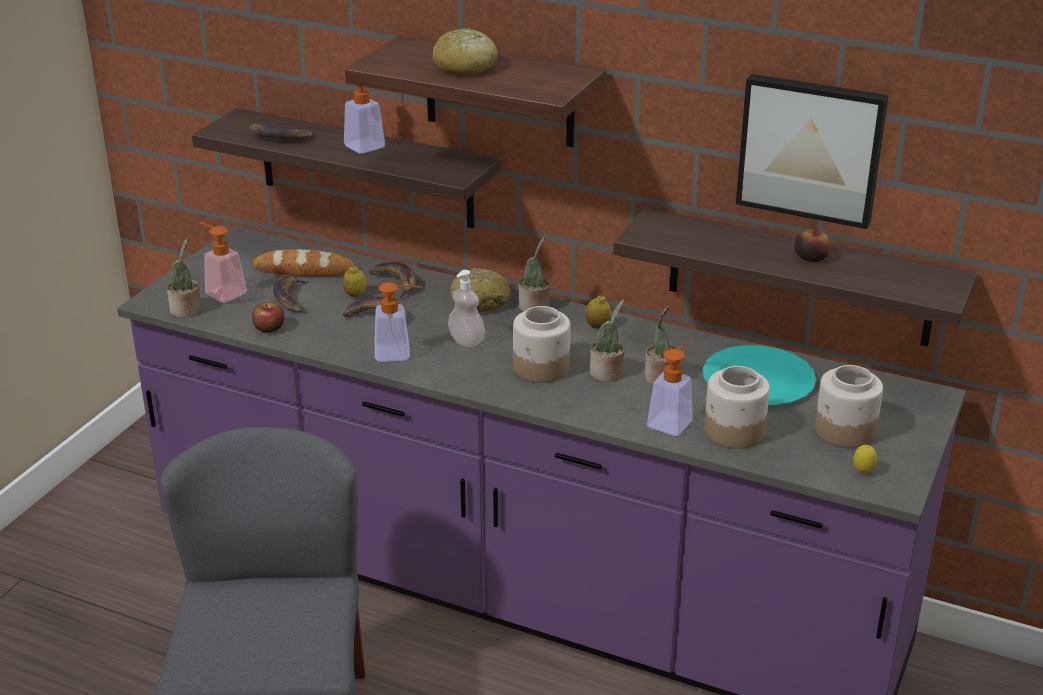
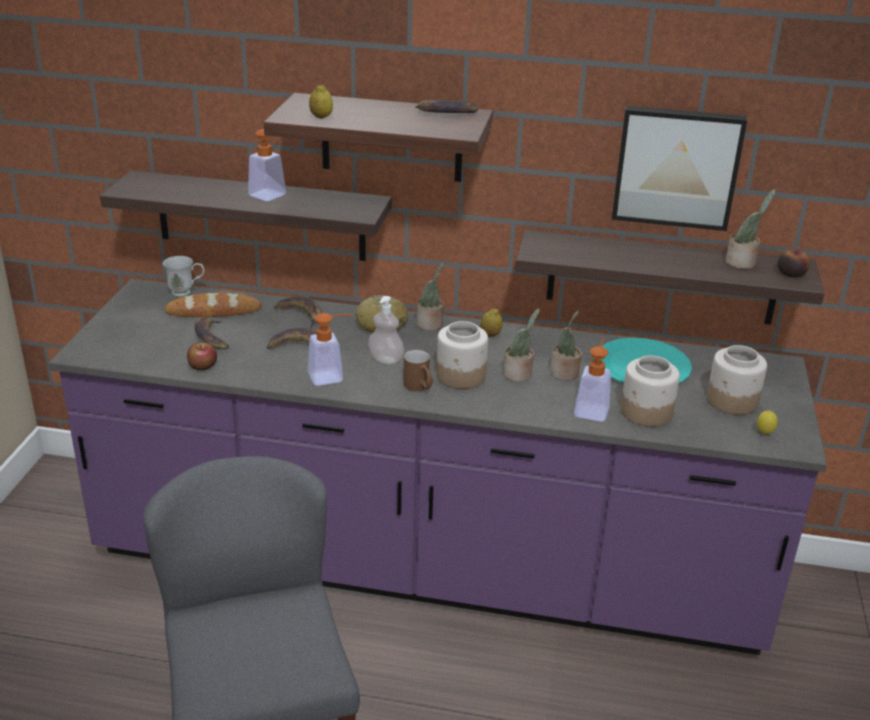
camera: 15 degrees left, 0 degrees up
potted plant [167,238,201,318] -> potted plant moved to [726,189,775,269]
soap dispenser [199,222,247,303] -> none
banana [250,124,313,139] -> banana moved to [415,100,478,113]
lemon [343,266,367,297] -> lemon moved to [309,84,333,119]
bread [432,28,498,75] -> none
apple [794,229,831,262] -> apple moved to [778,250,810,277]
none -> white mug [163,256,205,297]
none -> brown mug [403,350,433,391]

